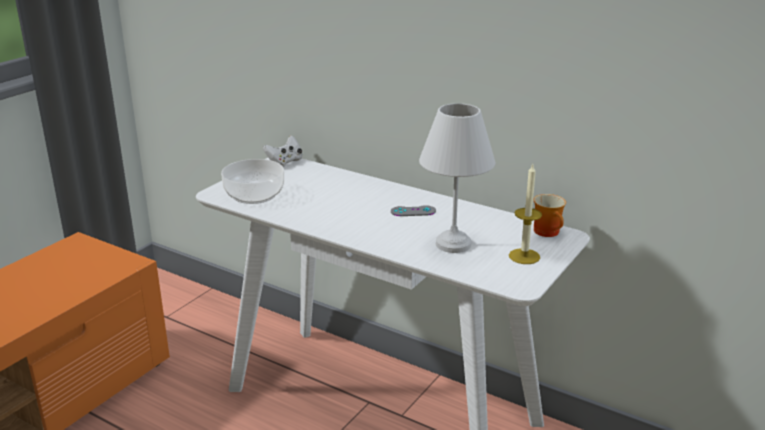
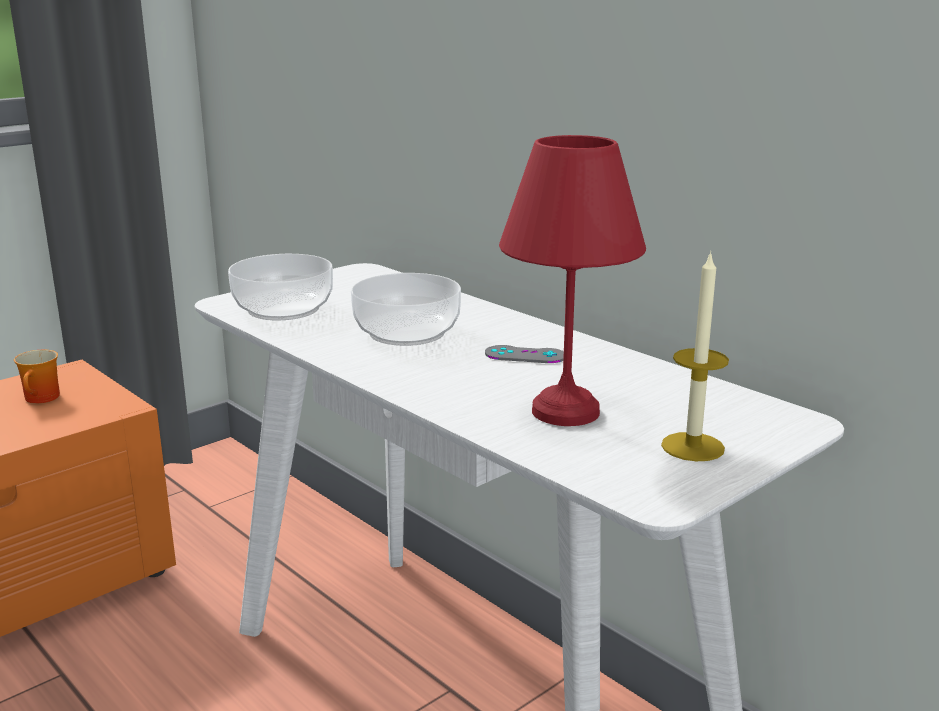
camera: 15 degrees right, 5 degrees down
white game controller [263,135,302,167] -> none
white table lamp [419,103,495,253] -> red table lamp [499,135,646,426]
mug [534,194,566,237] -> mug moved to [14,350,60,403]
none -> bowl [351,273,461,346]

